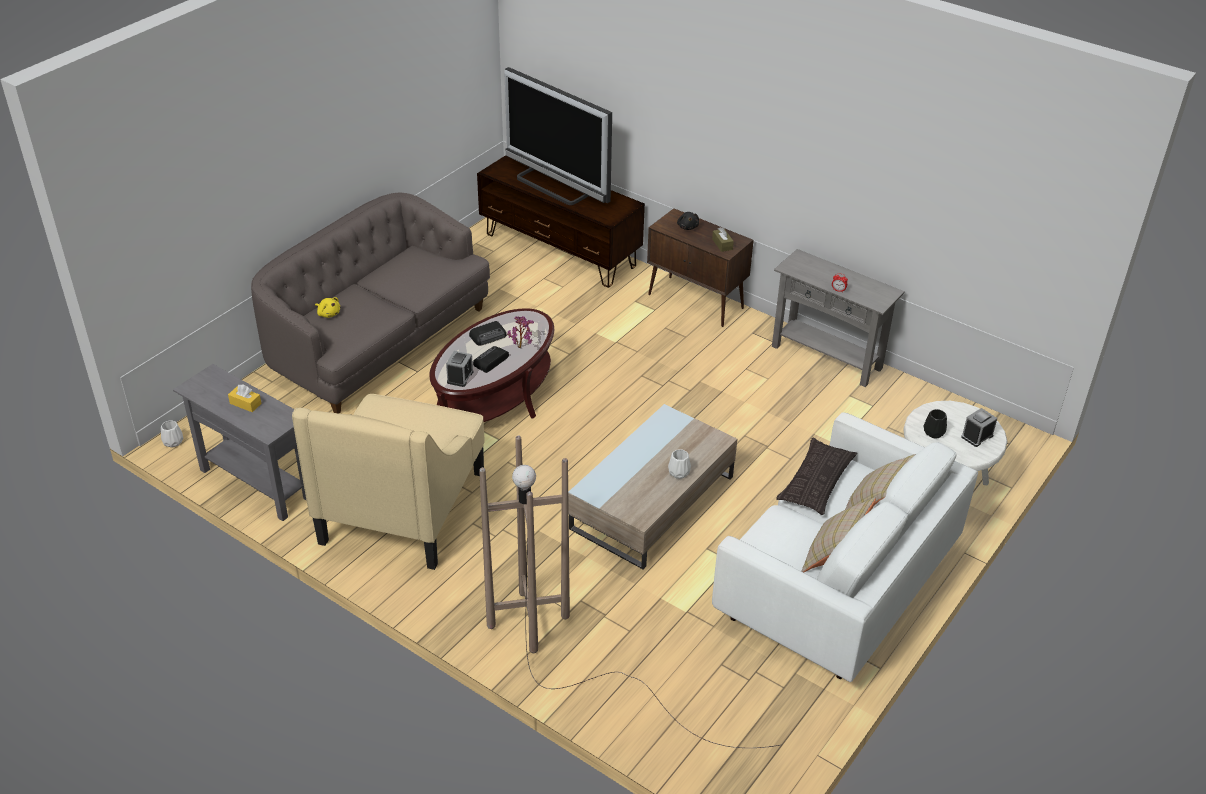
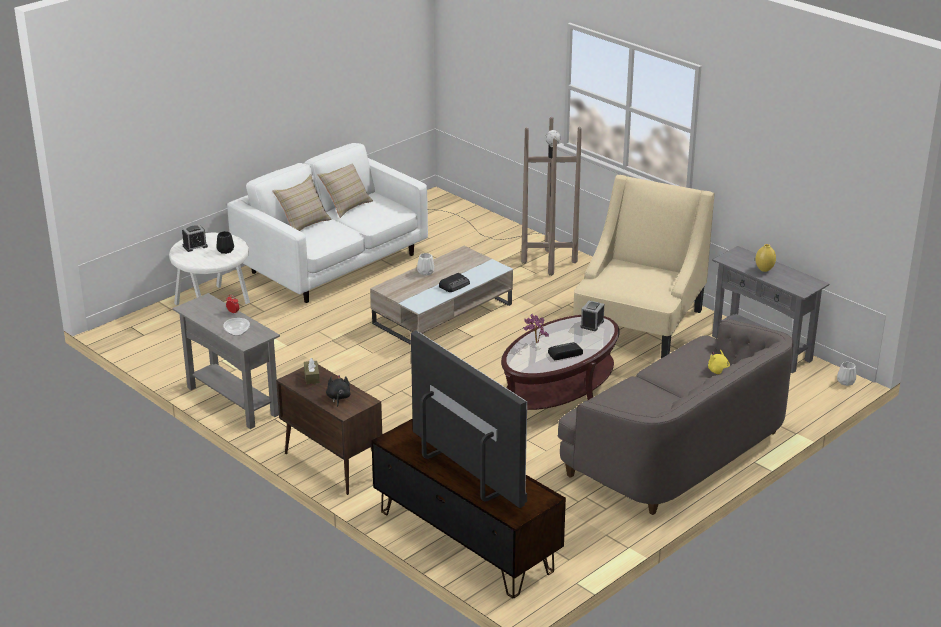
camera: 170 degrees left, 10 degrees down
yellow tissue box [228,384,262,412] -> yellow vase [755,244,776,272]
radio [473,346,509,373] -> radio moved to [439,273,470,292]
pillow [776,438,857,515] -> none
none -> bowl [223,318,250,336]

